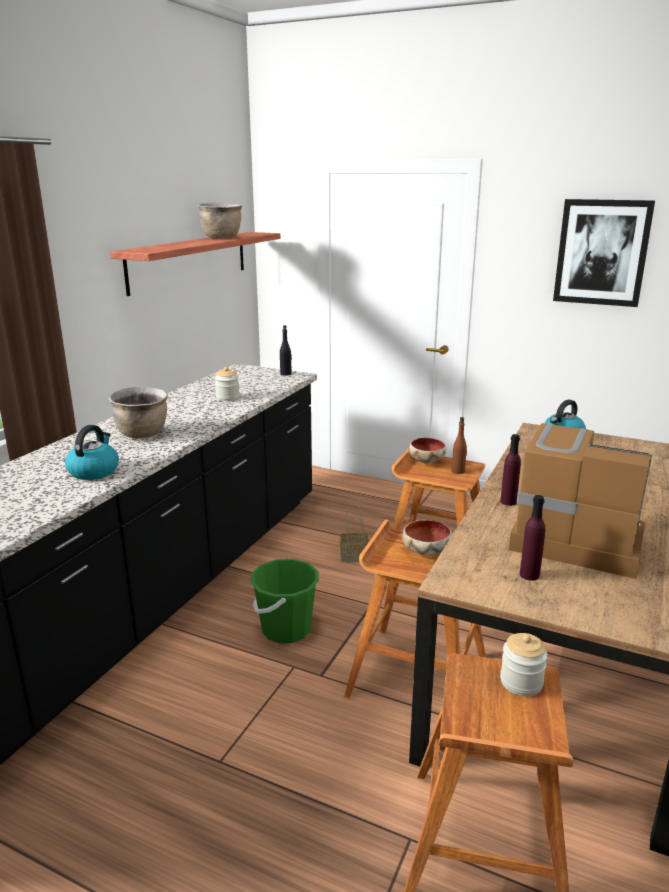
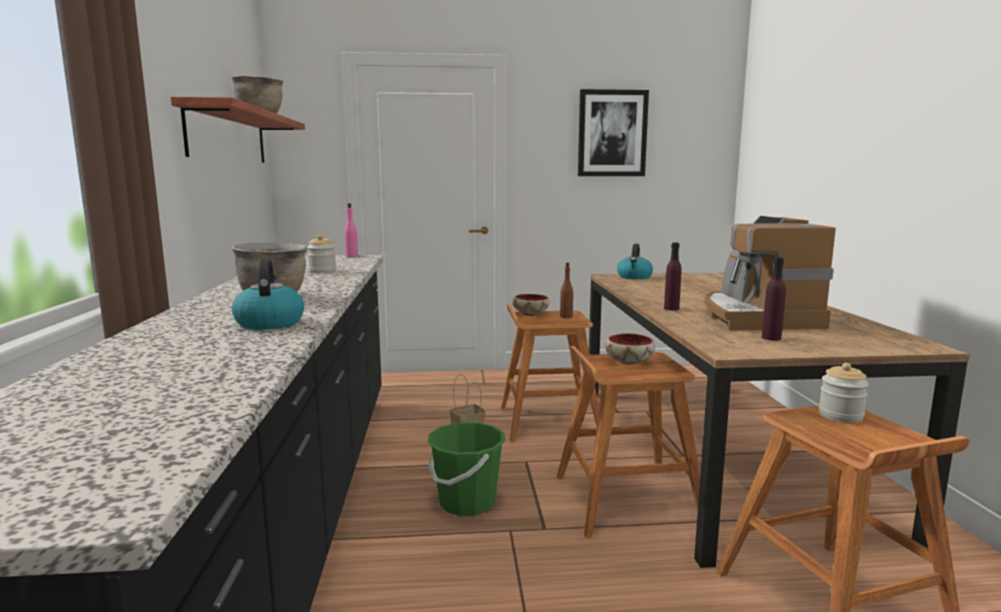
camera: 30 degrees left, 10 degrees down
black bottle [280,325,292,376] -> pink bottle [345,203,358,257]
coffee machine [509,423,652,579] -> coffee machine turned 90 degrees counterclockwise [704,216,836,331]

